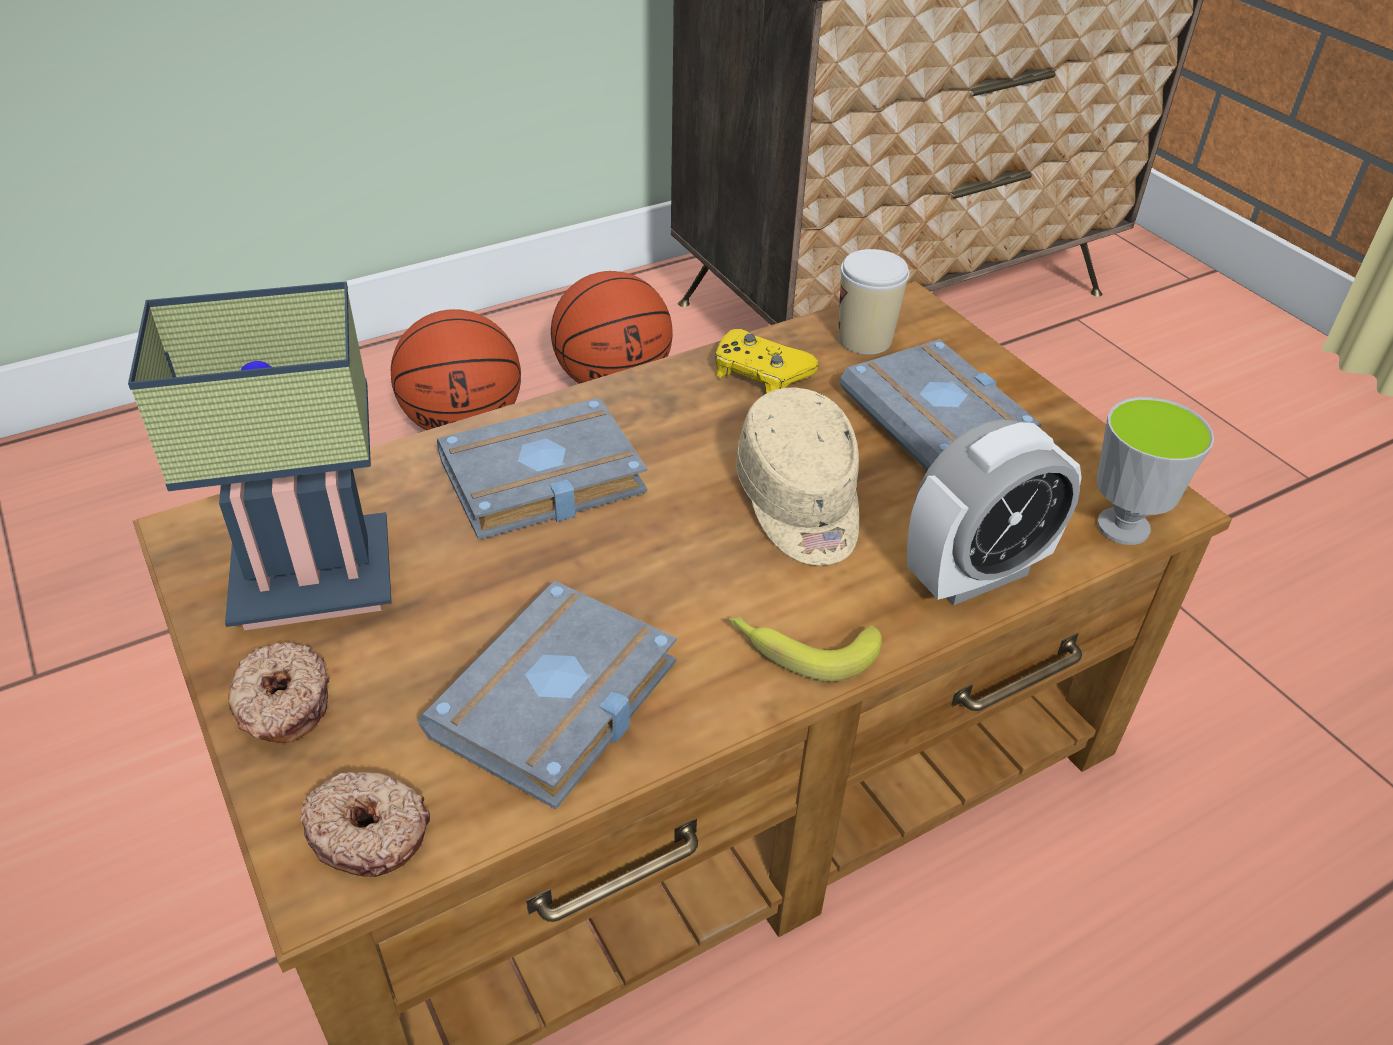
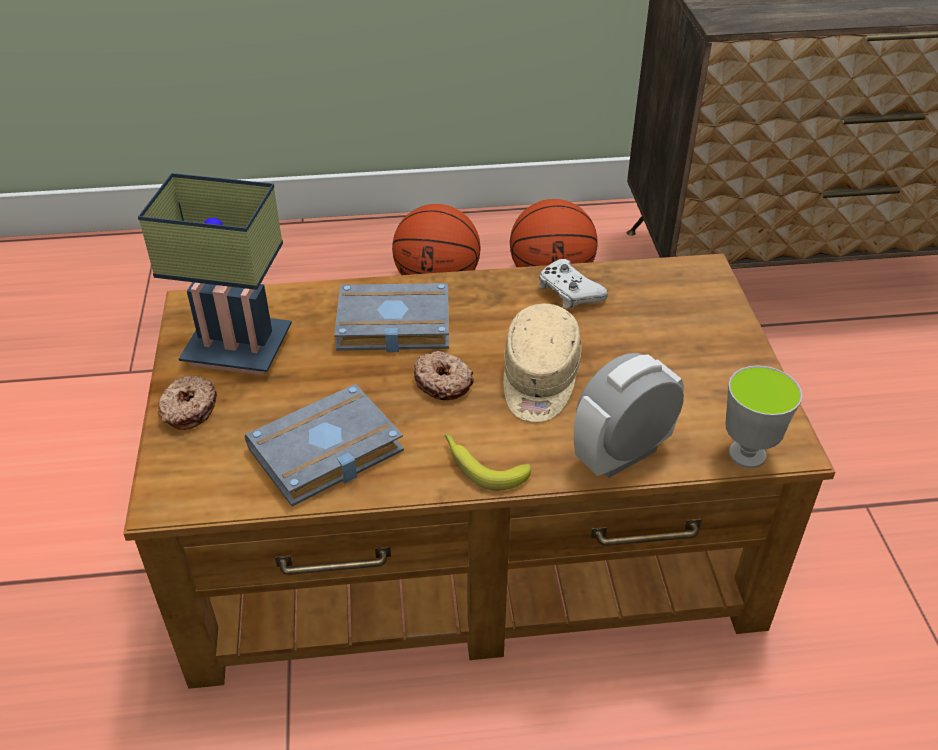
camera: 25 degrees right, 0 degrees up
donut [300,772,430,877] -> donut moved to [414,351,474,400]
yellow game controller [715,329,819,393] -> white game controller [539,259,608,308]
cup [838,249,910,355] -> none
grey book [840,339,1041,470] -> none
alarm clock [907,419,1082,605] -> alarm clock turned 150 degrees clockwise [574,353,684,478]

